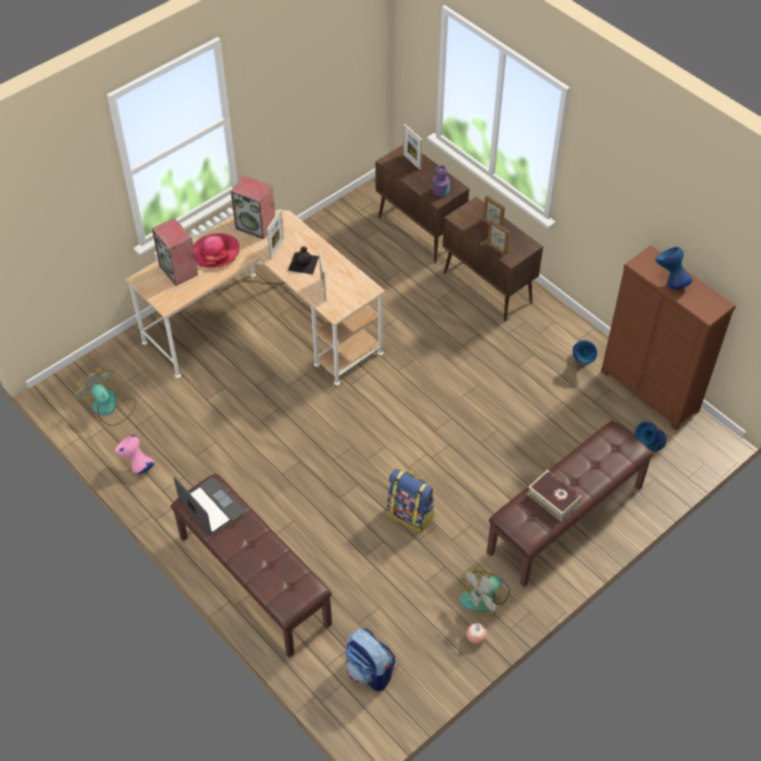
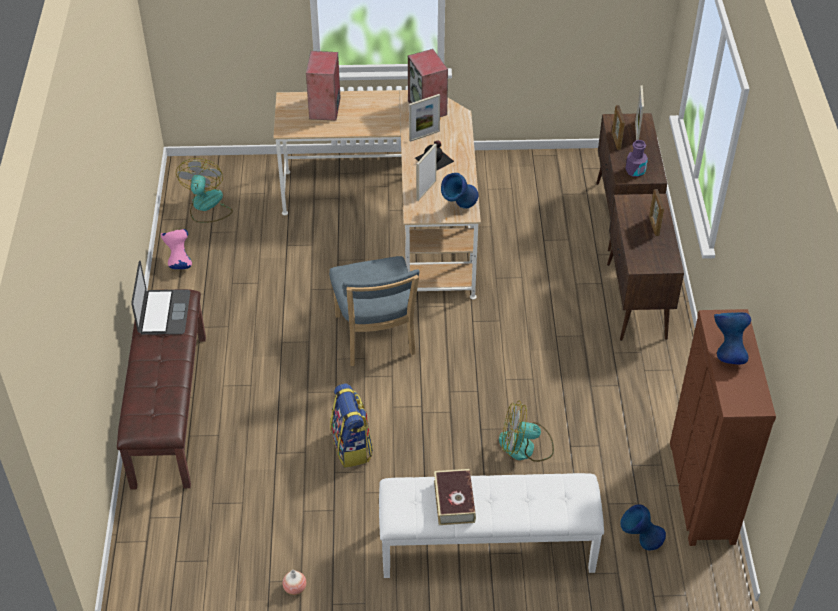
camera: 40 degrees right, 5 degrees down
hat [193,233,240,268] -> none
backpack [345,628,395,691] -> none
fan [460,567,510,614] -> fan moved to [499,401,554,462]
picture frame [487,219,510,255] -> picture frame moved to [612,105,625,150]
brown bench [487,421,654,587] -> white bench [379,473,604,578]
blue vase [573,340,597,364] -> blue vase moved to [441,173,479,209]
none -> blue chair [329,256,420,366]

